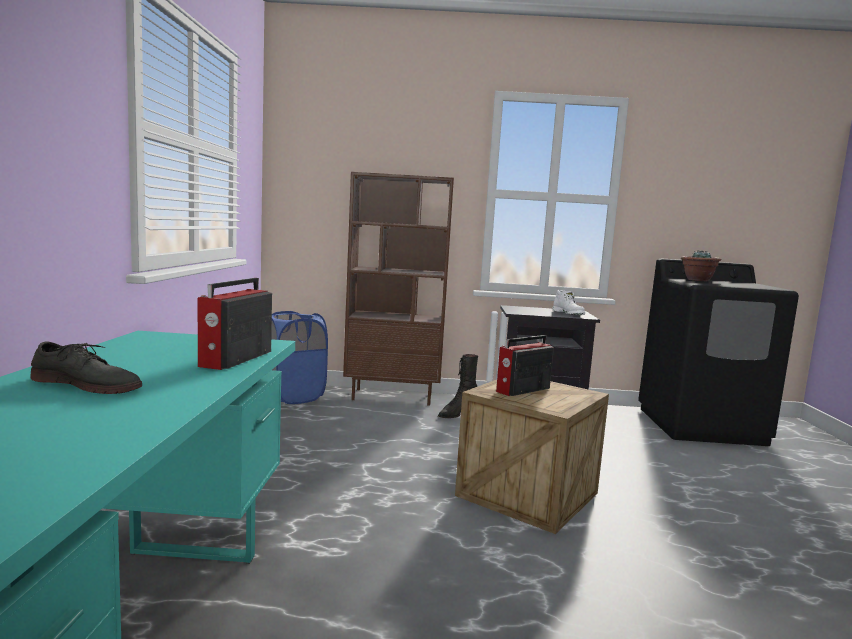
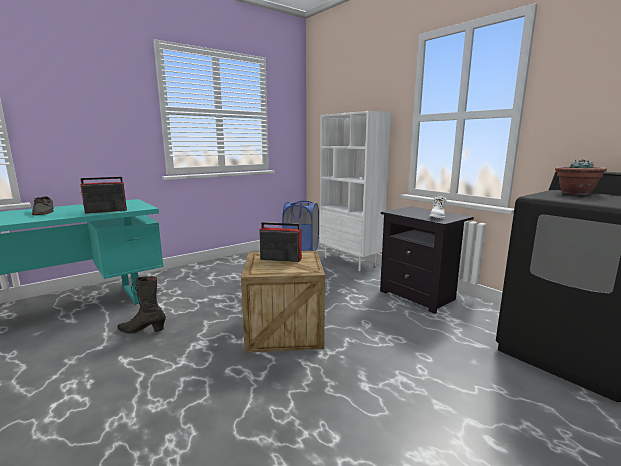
camera: 50 degrees right, 5 degrees up
brown bookcase [343,172,454,406] -> white bookcase [320,111,391,271]
black boot [438,354,478,418] -> black boot moved to [117,276,166,334]

